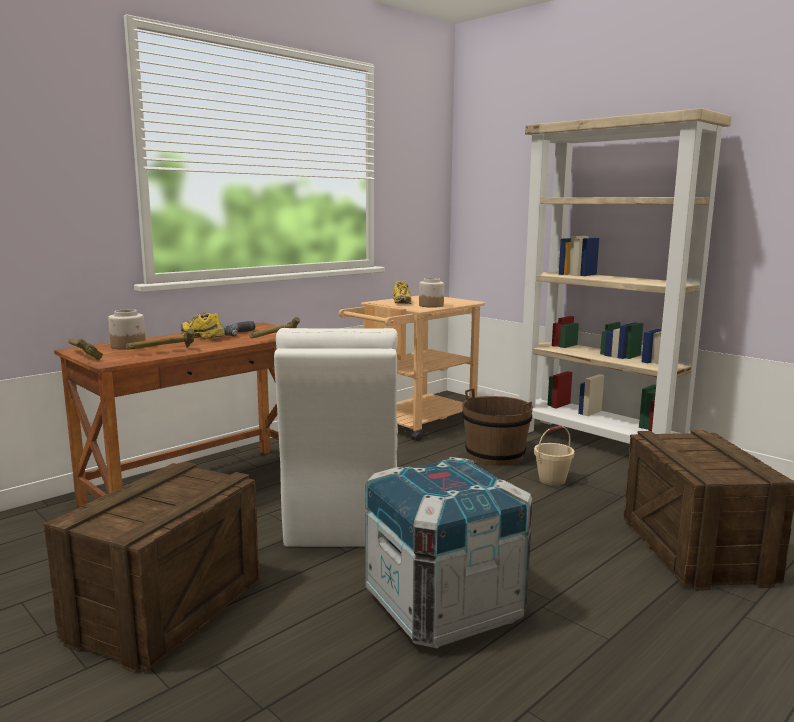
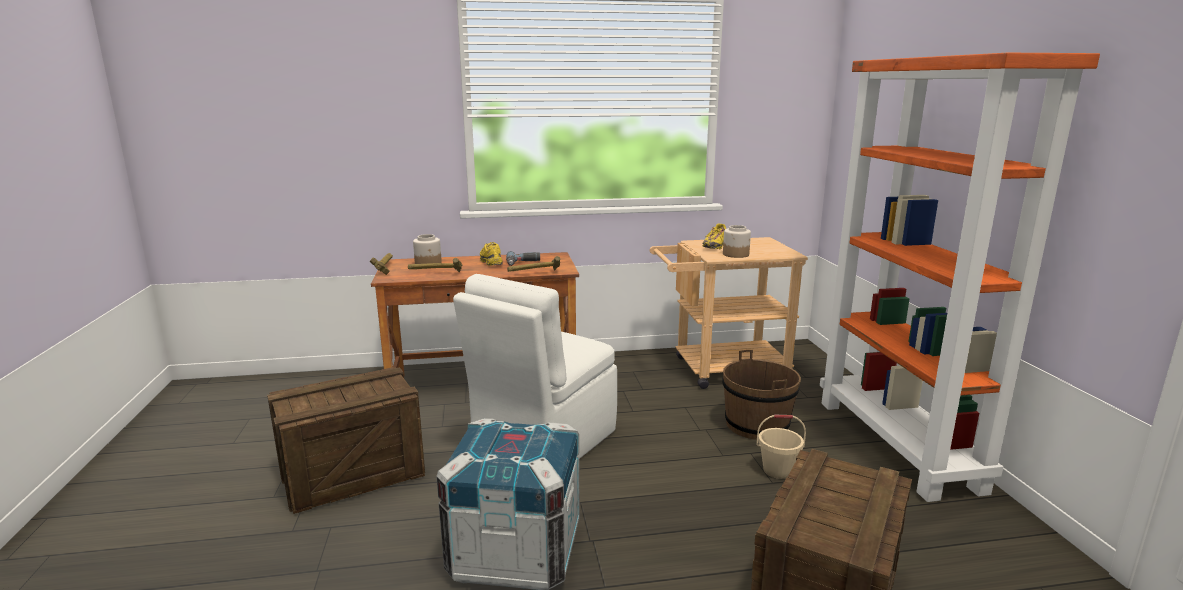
camera: 35 degrees right, 5 degrees up
beige bookcase [519,108,732,444] -> orange bookcase [820,53,1100,502]

